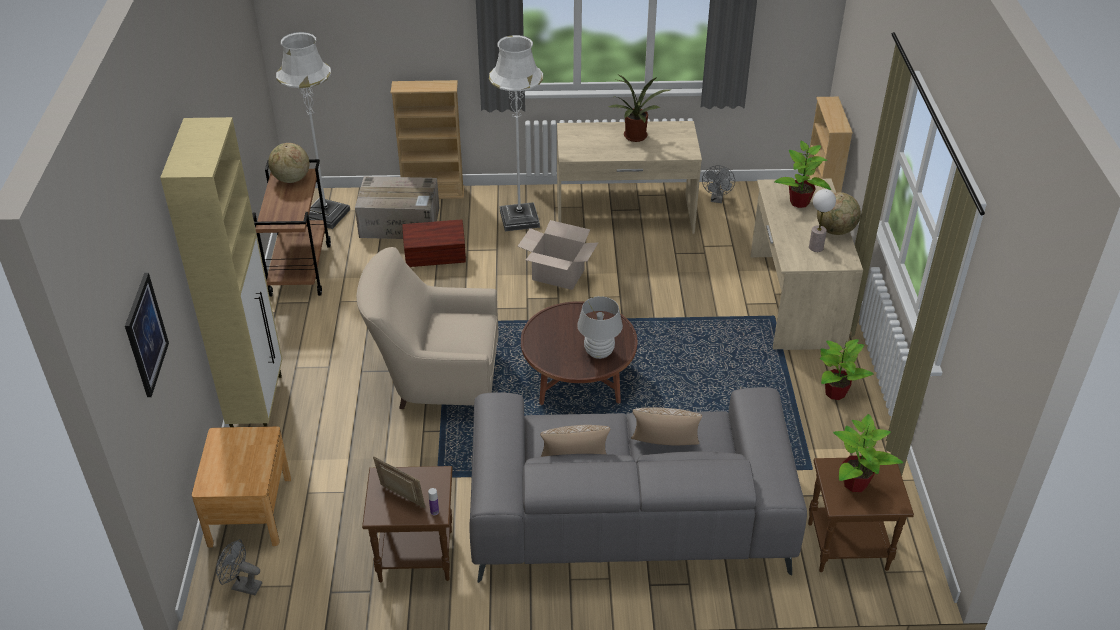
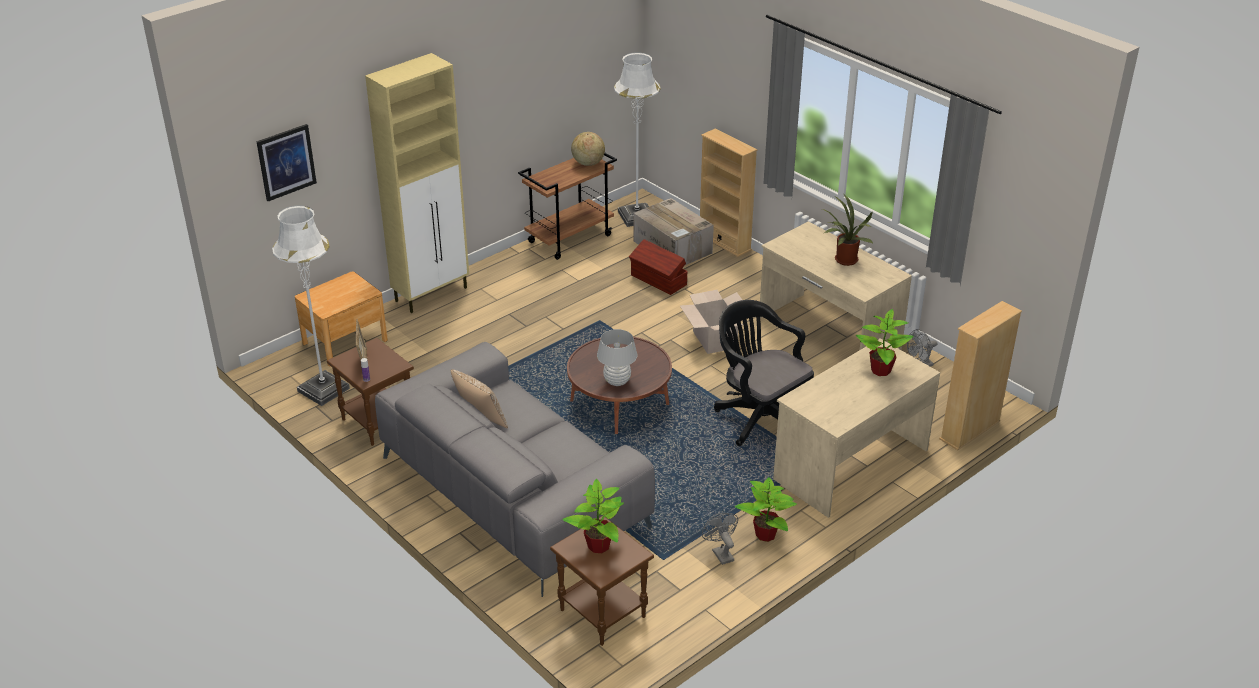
camera: 50 degrees right, 5 degrees down
grey fan [216,539,262,595] -> grey fan moved to [702,513,738,565]
beige armchair [357,247,498,409] -> none
white floor lamp [489,35,543,231] -> white floor lamp moved to [272,205,350,406]
pillow [631,407,702,445] -> none
table lamp [809,189,836,252] -> none
globe [817,192,861,235] -> none
none -> black office chair [714,300,814,446]

